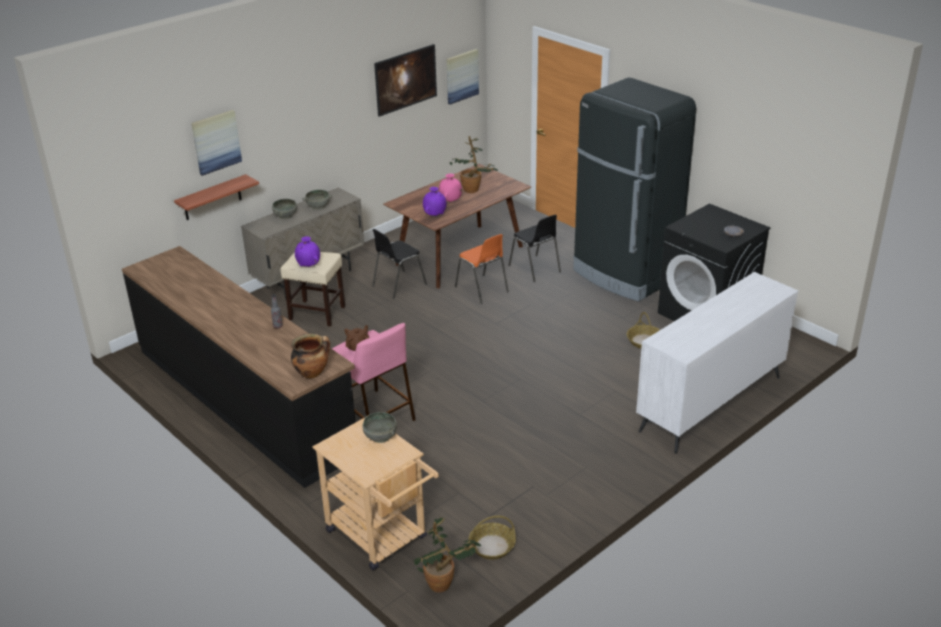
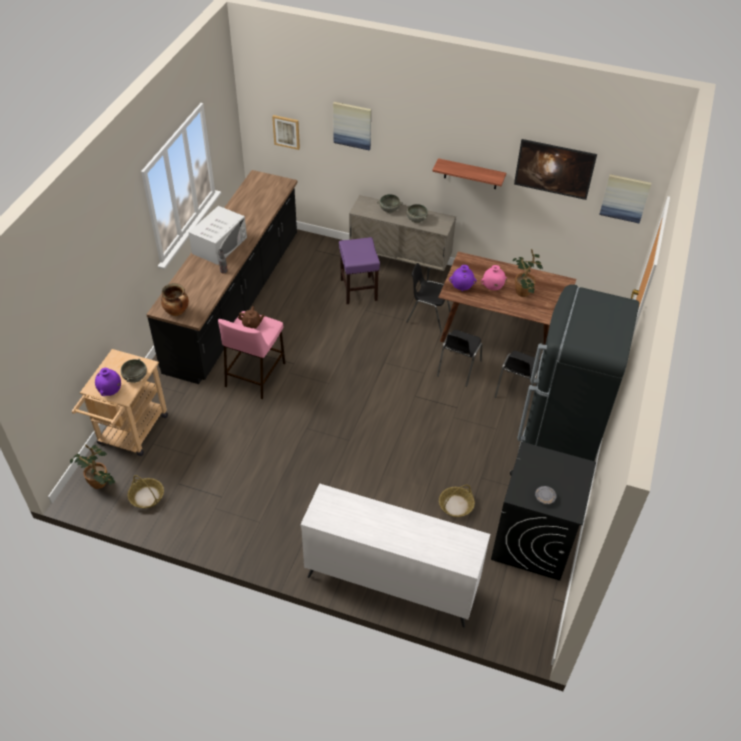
camera: 60 degrees right, 15 degrees up
shelf [174,174,259,220] -> shelf moved to [432,158,506,189]
beige stool [280,252,345,327] -> purple stool [339,237,380,304]
purple vase [295,236,320,267] -> purple vase moved to [95,368,121,396]
orange chair [455,234,509,304] -> black chair [437,330,482,387]
none -> white microwave [188,206,247,265]
none -> picture [272,115,300,150]

